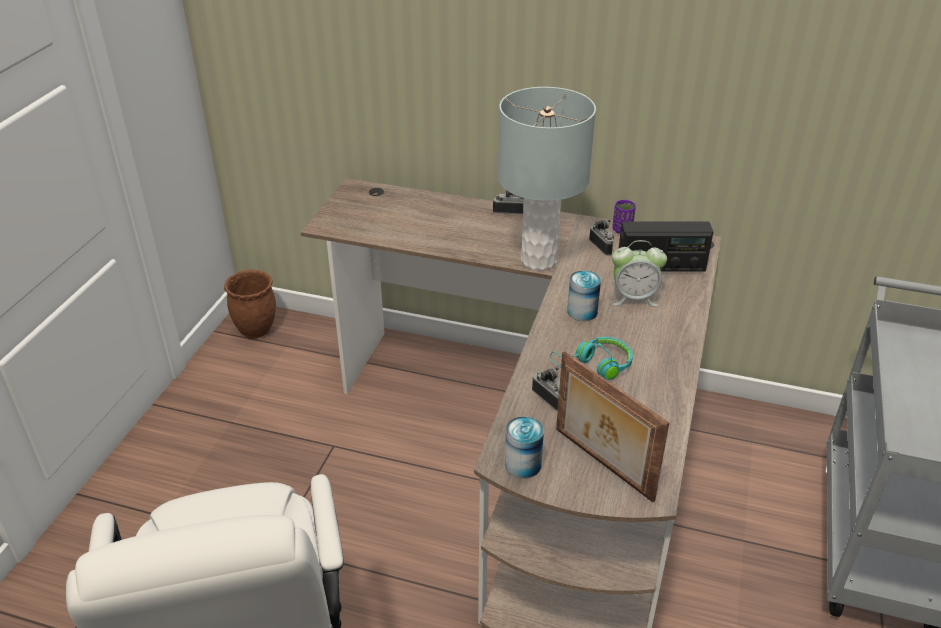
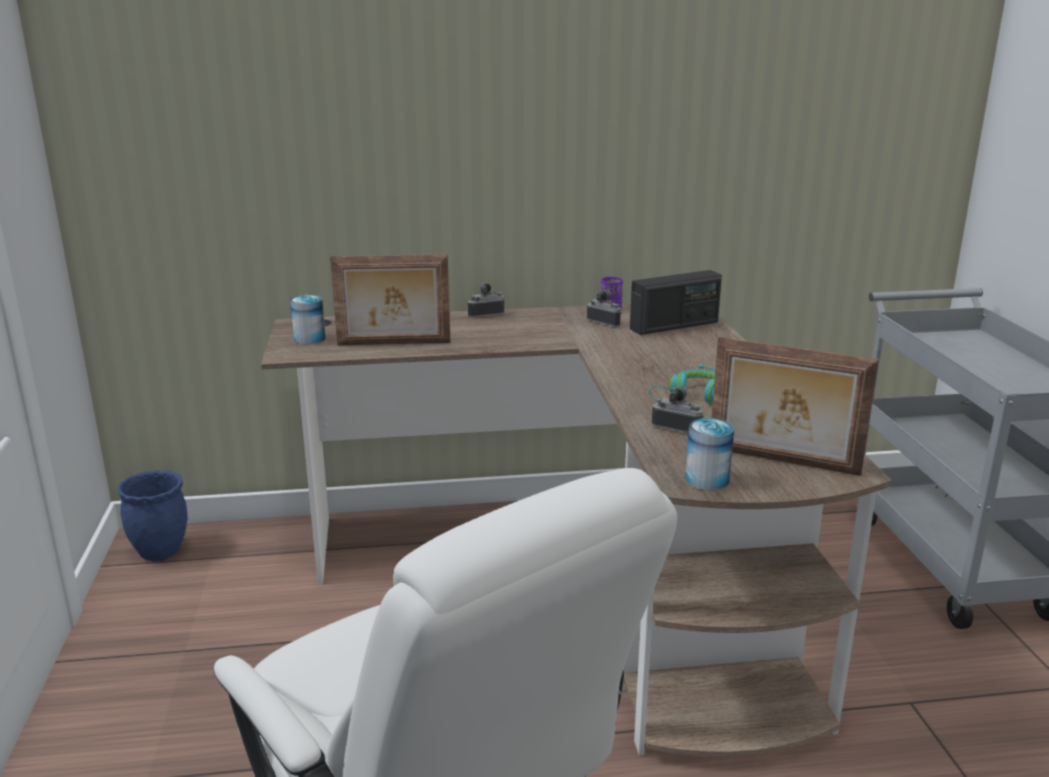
camera: 25 degrees left, 15 degrees down
brown planter [224,269,276,339] -> blue planter [117,470,188,561]
grey table lamp [498,87,596,271] -> none
can [567,270,601,321] -> can moved to [290,295,326,345]
alarm clock [612,240,667,306] -> none
none -> picture frame [330,254,450,345]

